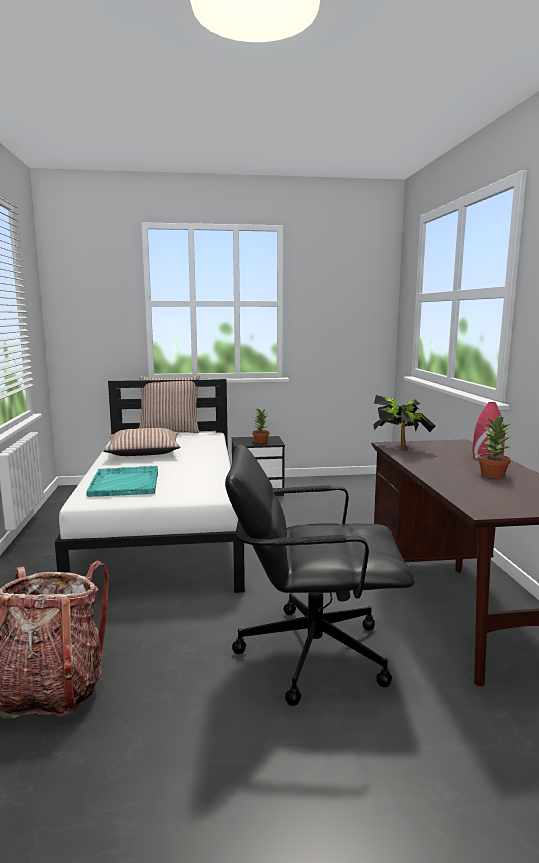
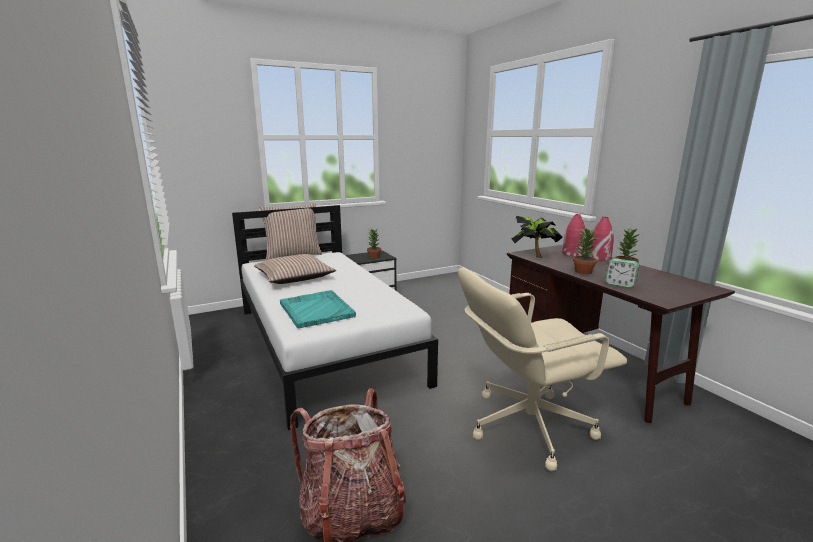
camera: 20 degrees left, 5 degrees up
black office chair [225,444,415,706] -> beige office chair [458,268,627,471]
none -> red vase [562,214,585,256]
none -> potted plant [573,228,598,274]
none -> alarm clock [605,258,639,287]

